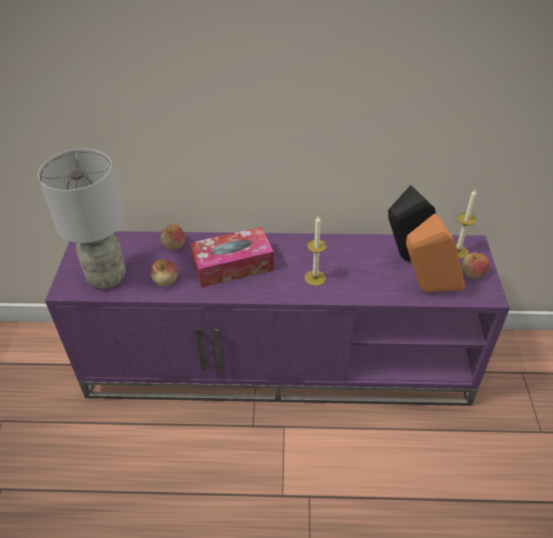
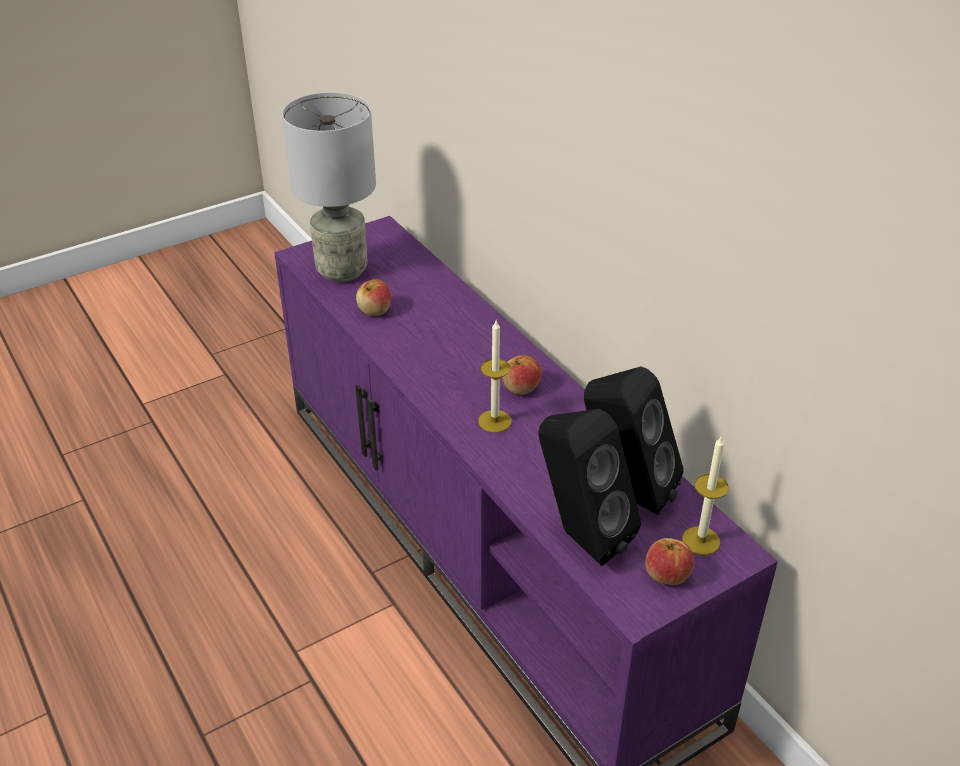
camera: 55 degrees right, 5 degrees down
apple [160,224,185,250] -> apple moved to [502,355,541,395]
tissue box [190,227,274,288] -> none
orange speaker [406,214,465,292] -> black speaker [538,409,641,566]

